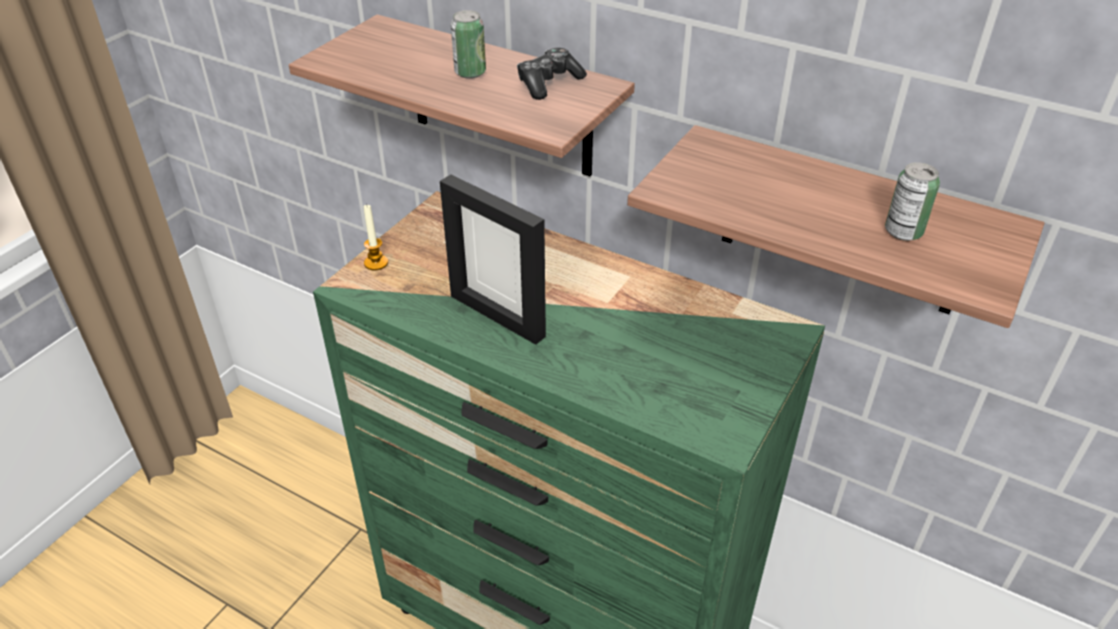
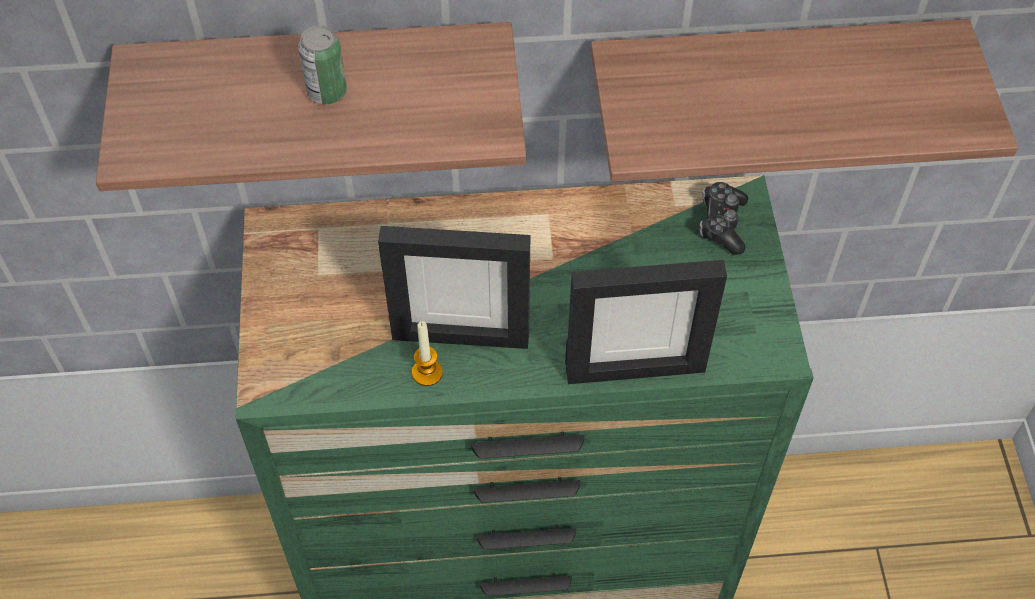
camera: 35 degrees left, 15 degrees up
candle [363,204,388,270] -> candle moved to [412,321,443,386]
game controller [517,48,587,100] -> game controller moved to [699,182,748,255]
can [885,162,940,241] -> none
none -> picture frame [565,260,727,384]

